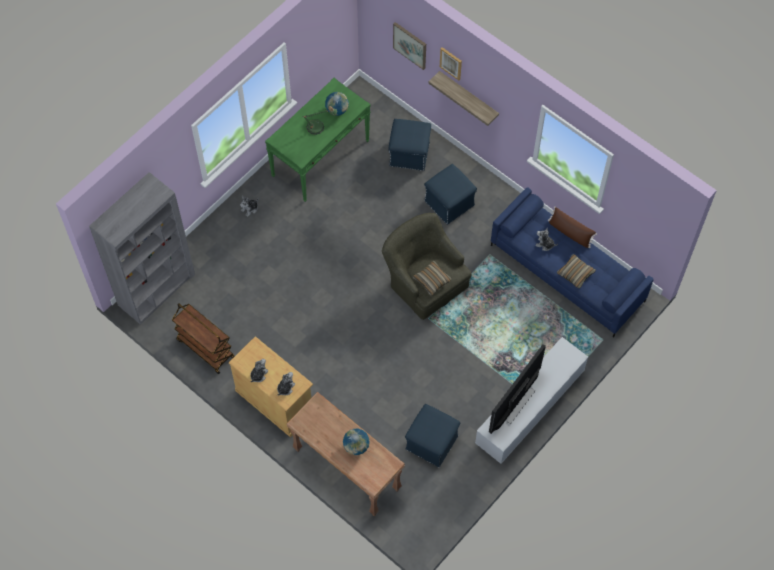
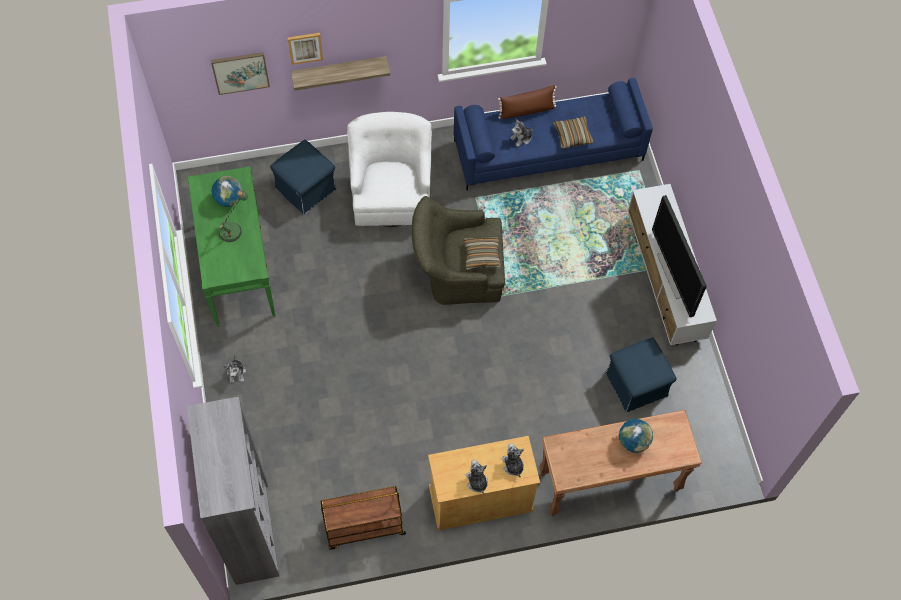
camera: 55 degrees left, 0 degrees up
blue ottoman [424,164,477,225] -> white armchair [347,112,432,227]

